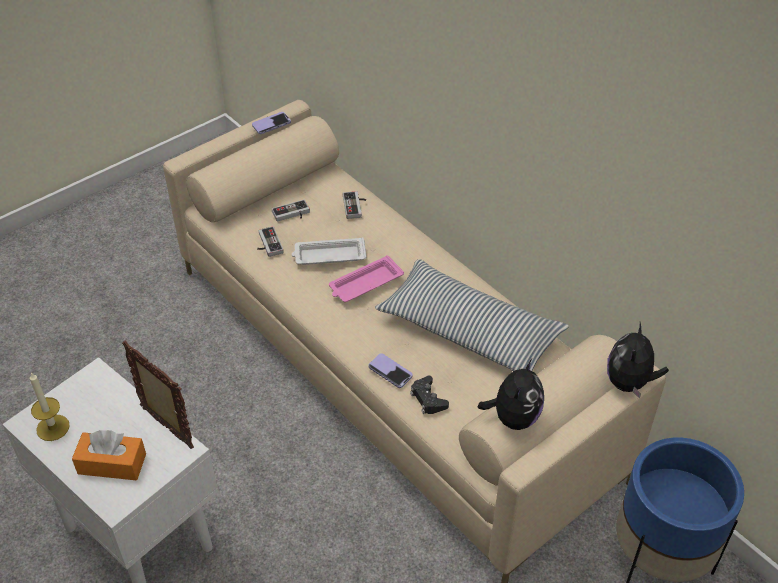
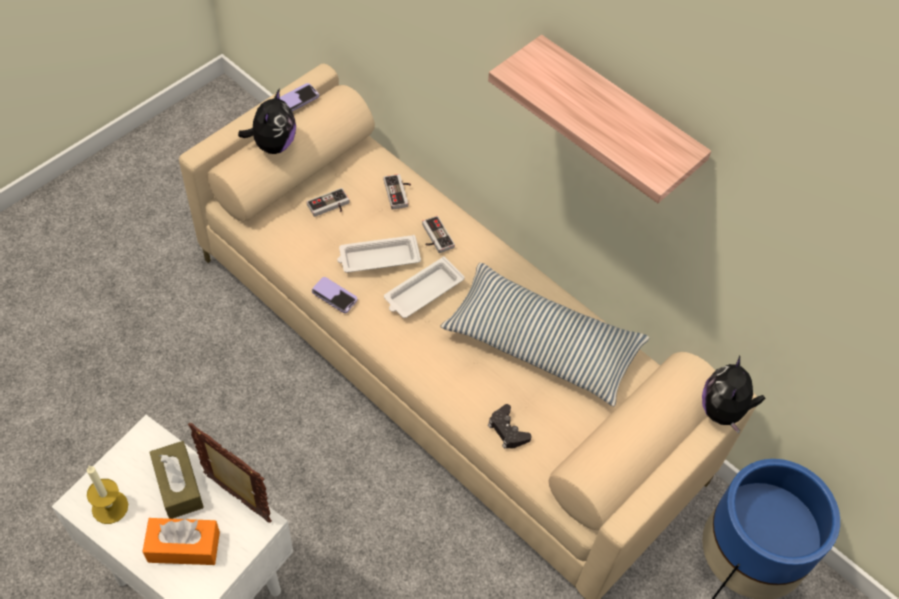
camera: 10 degrees left, 10 degrees up
game controller [257,226,284,257] -> game controller moved to [422,216,455,253]
pink tray [329,255,404,302] -> white tray [384,257,465,318]
phone [368,353,413,388] -> phone moved to [312,277,358,313]
plush toy [478,359,544,430] -> plush toy moved to [238,88,296,154]
none -> brown tissue box [149,441,204,519]
none -> shelf [488,35,711,203]

